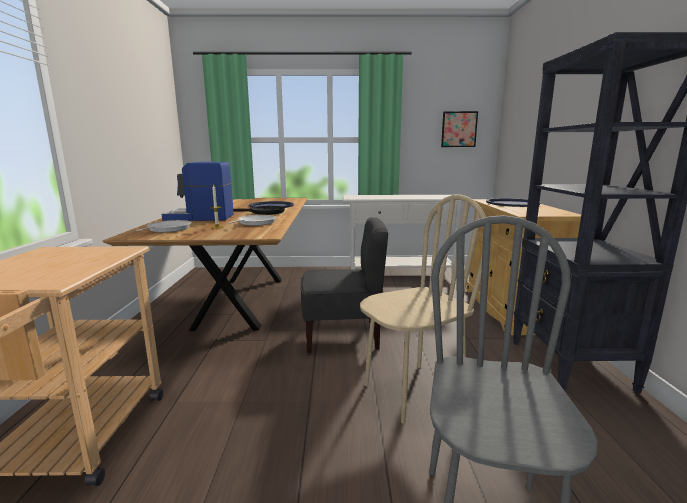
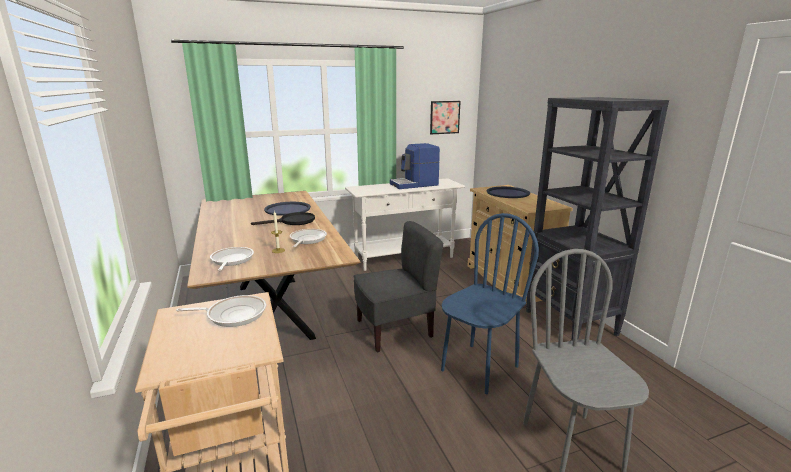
camera: 20 degrees left, 5 degrees up
coffee machine [162,162,234,221] -> coffee machine moved to [390,143,440,189]
beige chair [360,195,486,424] -> blue chair [441,213,539,394]
none -> frying pan [176,295,267,327]

